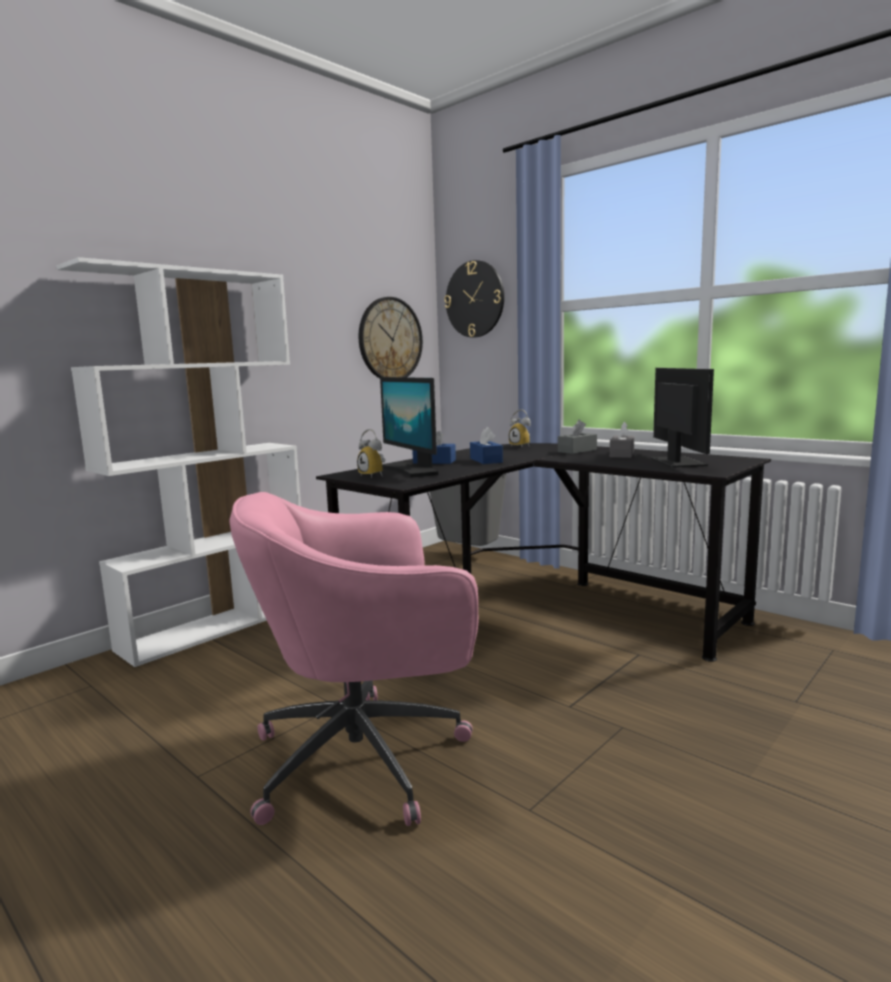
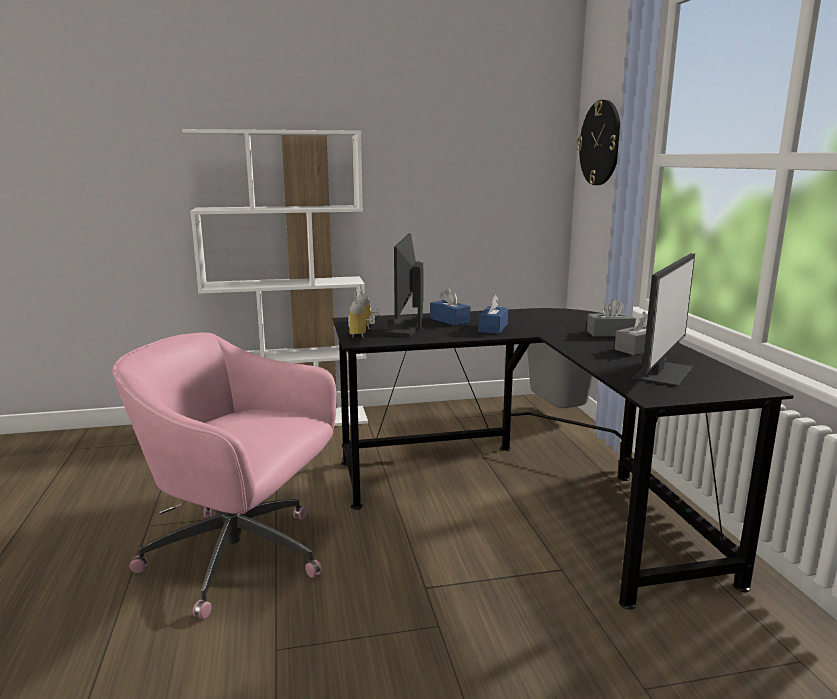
camera: 35 degrees right, 5 degrees up
wall clock [359,297,423,378] -> none
alarm clock [509,410,531,447] -> alarm clock moved to [348,292,375,339]

